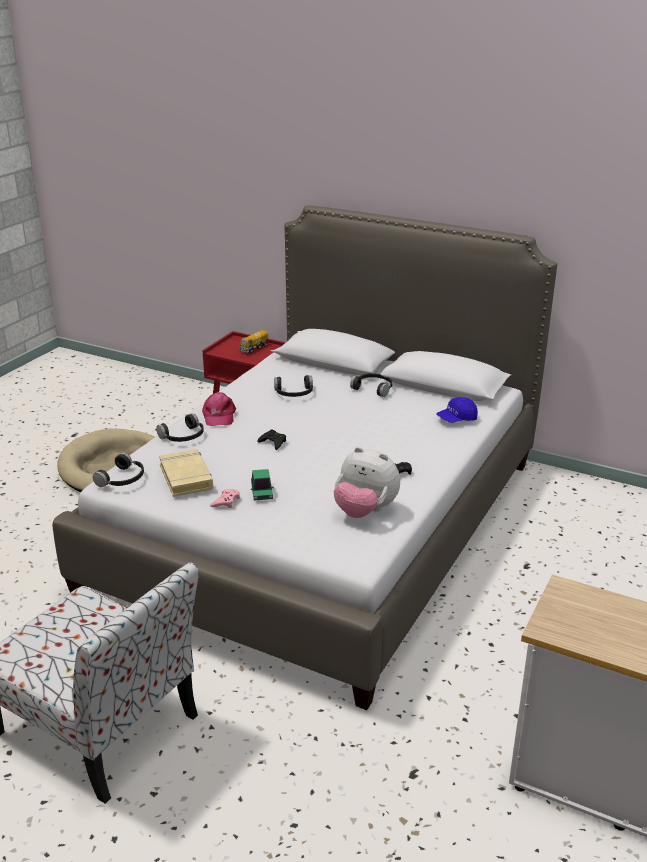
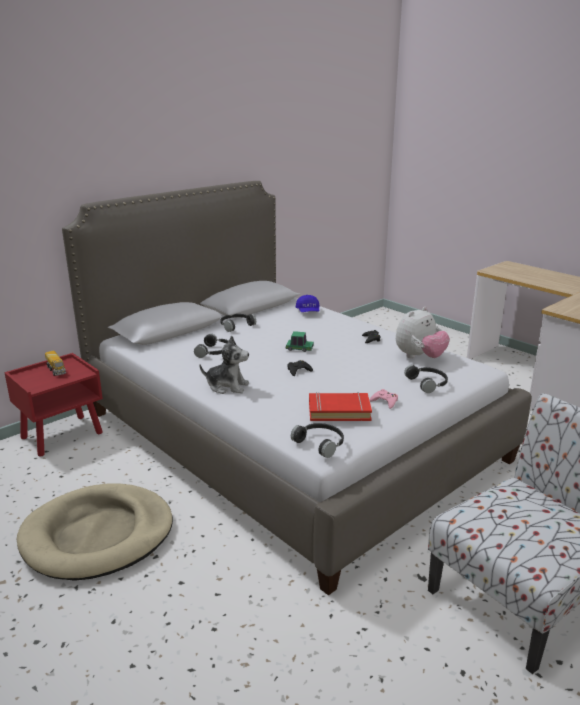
camera: 70 degrees left, 5 degrees down
black headphones [156,413,204,442] -> black headphones moved to [404,365,448,393]
beige book [159,449,213,497] -> red book [309,392,372,421]
pink cap [202,392,236,426] -> plush toy [200,336,249,394]
toy car [251,469,274,501] -> toy car moved to [285,331,314,352]

